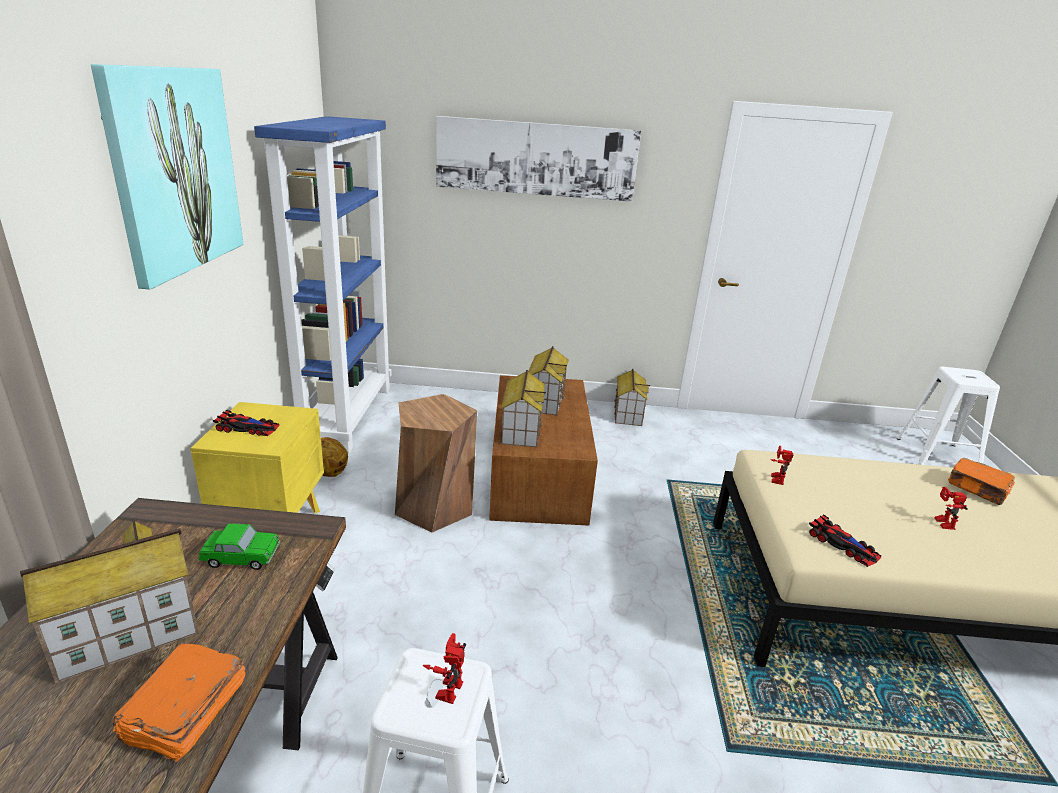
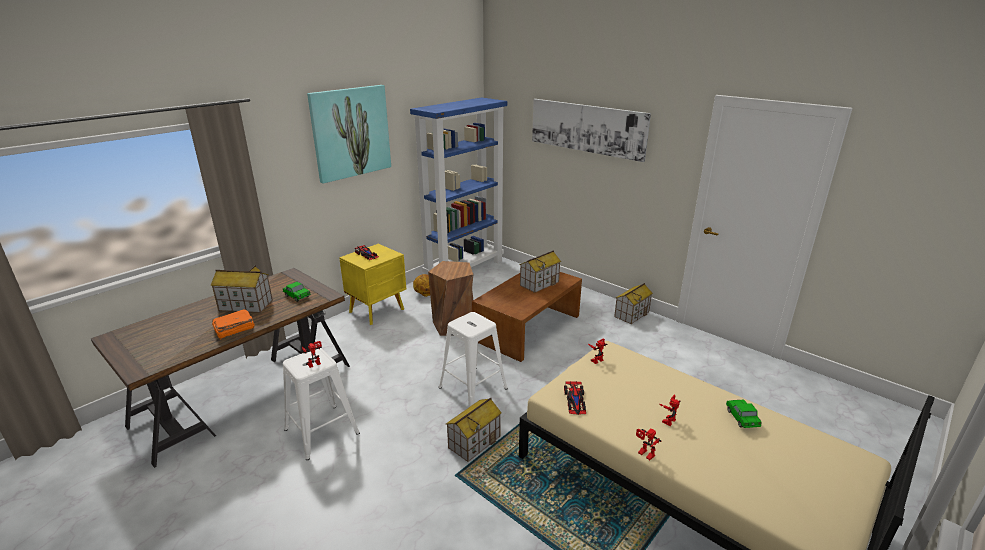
camera: 40 degrees right, 0 degrees up
toy house [501,370,546,447] -> toy house moved to [446,397,502,462]
white stool [896,367,1000,465] -> white stool moved to [438,312,508,407]
orange book [948,458,1015,505] -> toy car [726,400,762,428]
none -> toy robot [636,429,661,460]

